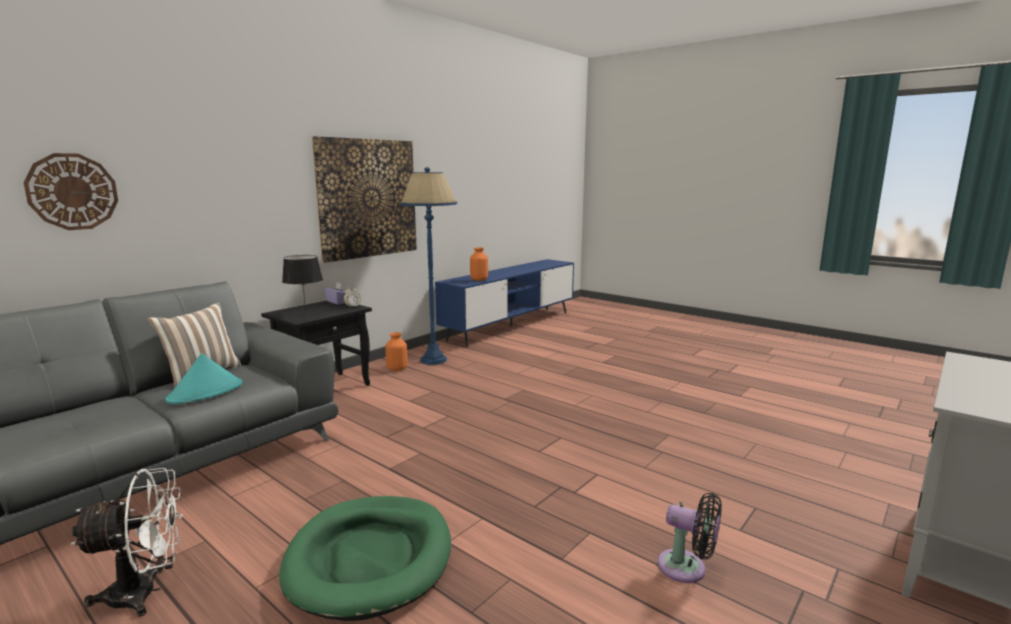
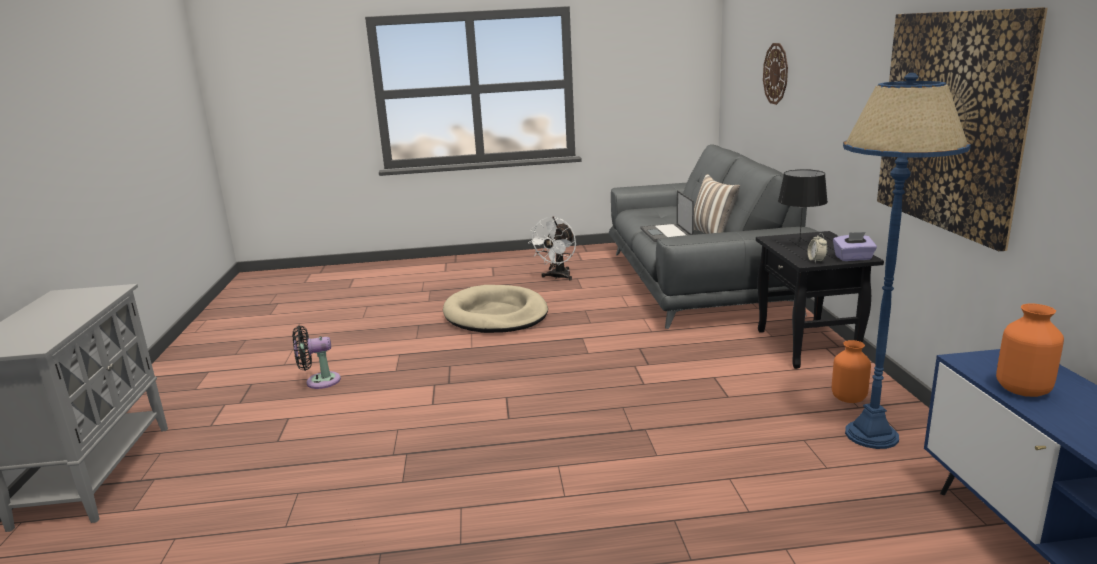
camera: 135 degrees right, 5 degrees up
turquoise hat [165,353,242,404] -> laptop [640,190,694,242]
green dog bed [279,496,451,621] -> beige dog bed [443,285,548,333]

